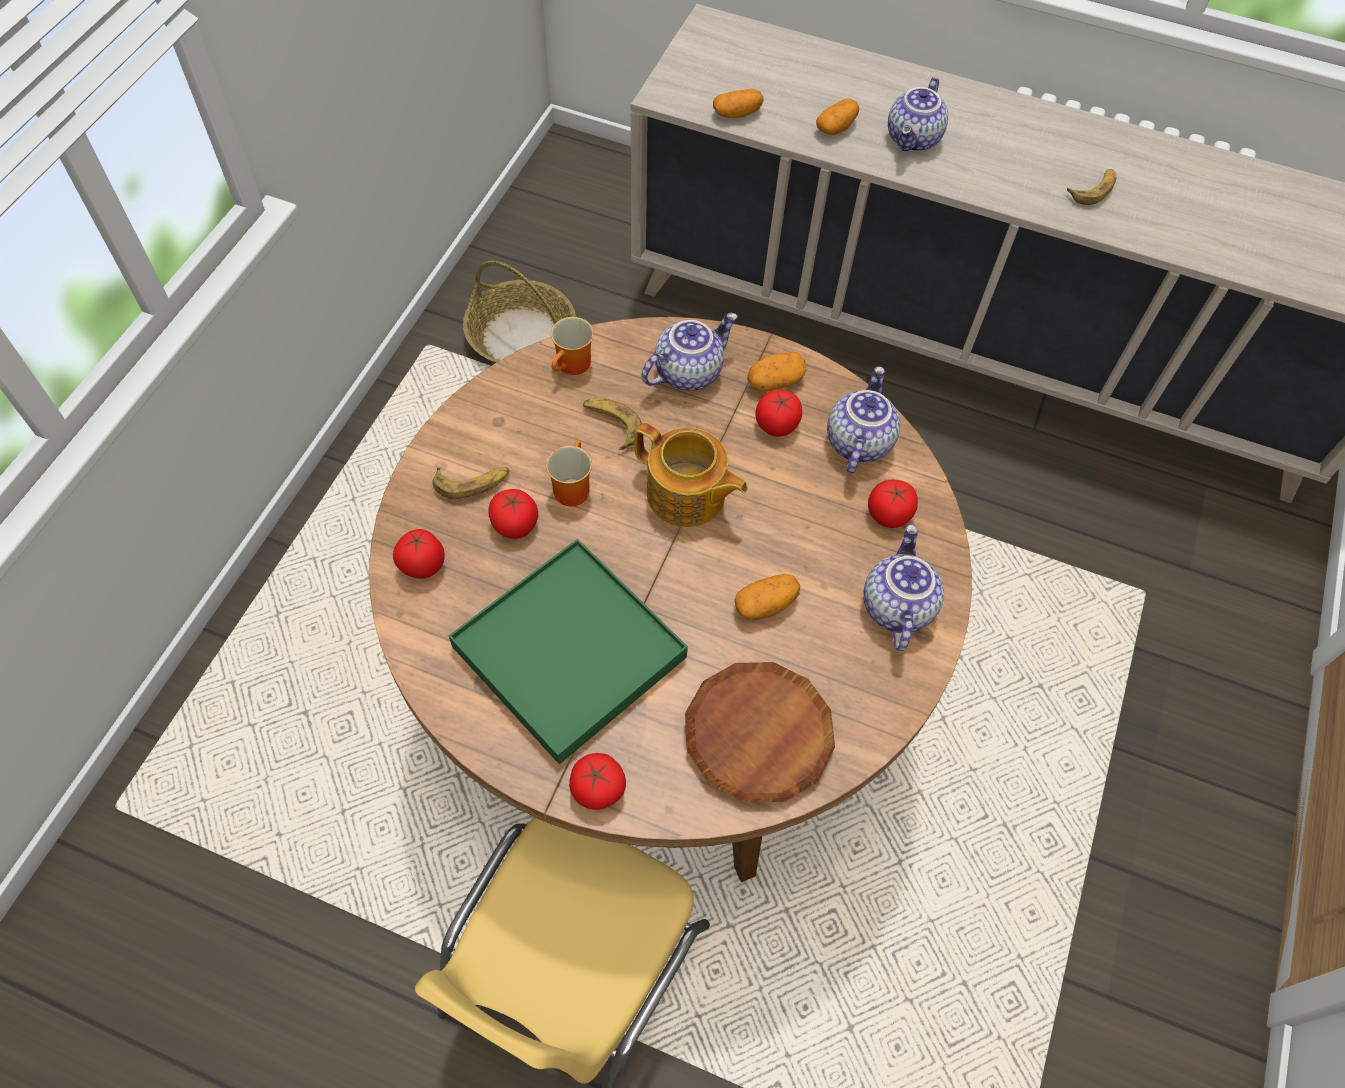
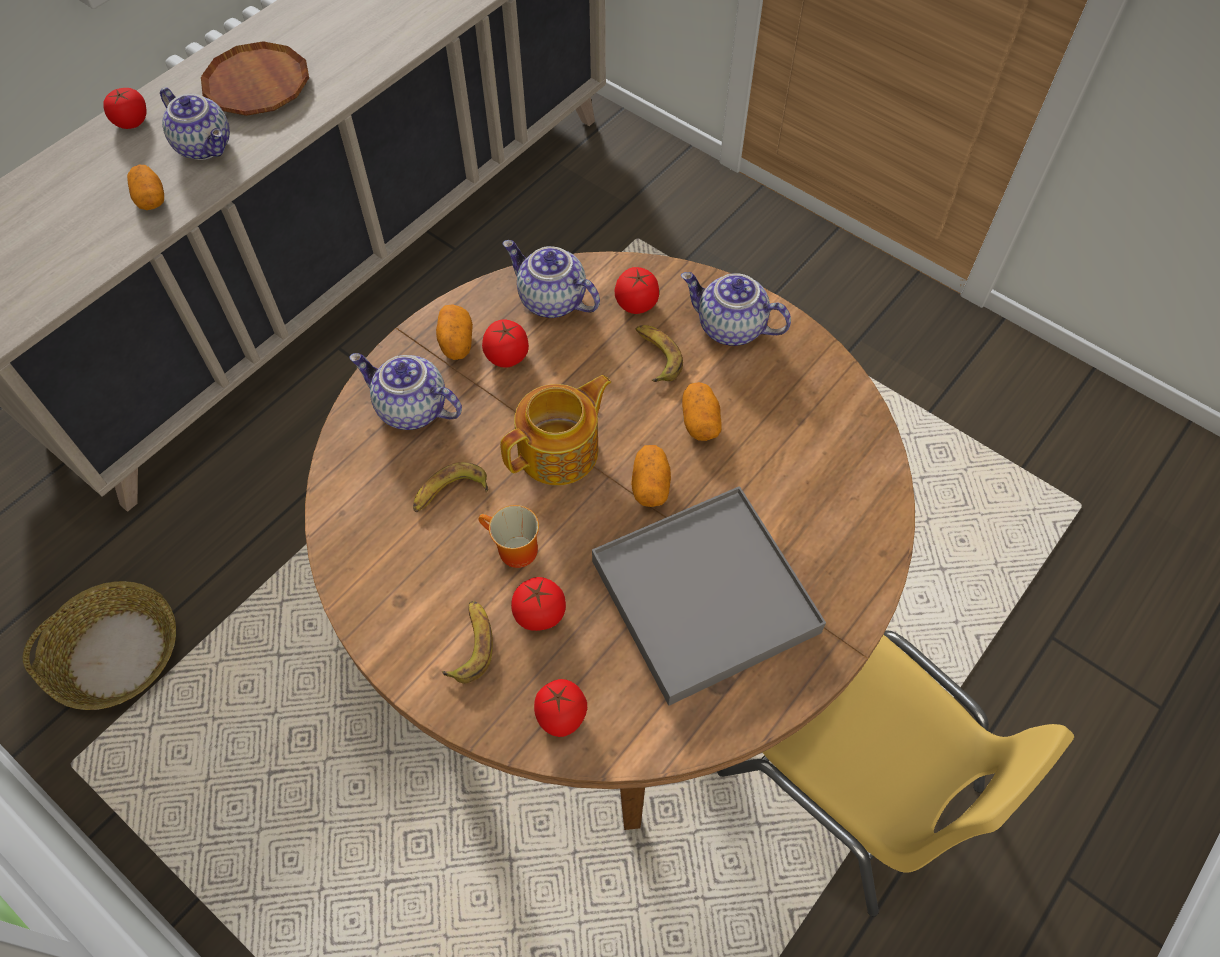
camera: 70 degrees left, 0 degrees up
green tray [449,539,688,764] -> grey tray [592,486,826,706]
mug [551,317,594,375] -> none
tomato [569,753,626,810] -> tomato moved to [103,88,146,129]
teapot [642,313,738,390] -> teapot turned 45 degrees counterclockwise [349,353,462,430]
brown plate [685,662,835,803] -> brown plate moved to [201,41,309,116]
potato [713,89,764,118] -> potato moved to [631,445,671,507]
banana [1067,169,1117,205] -> banana moved to [635,325,683,382]

